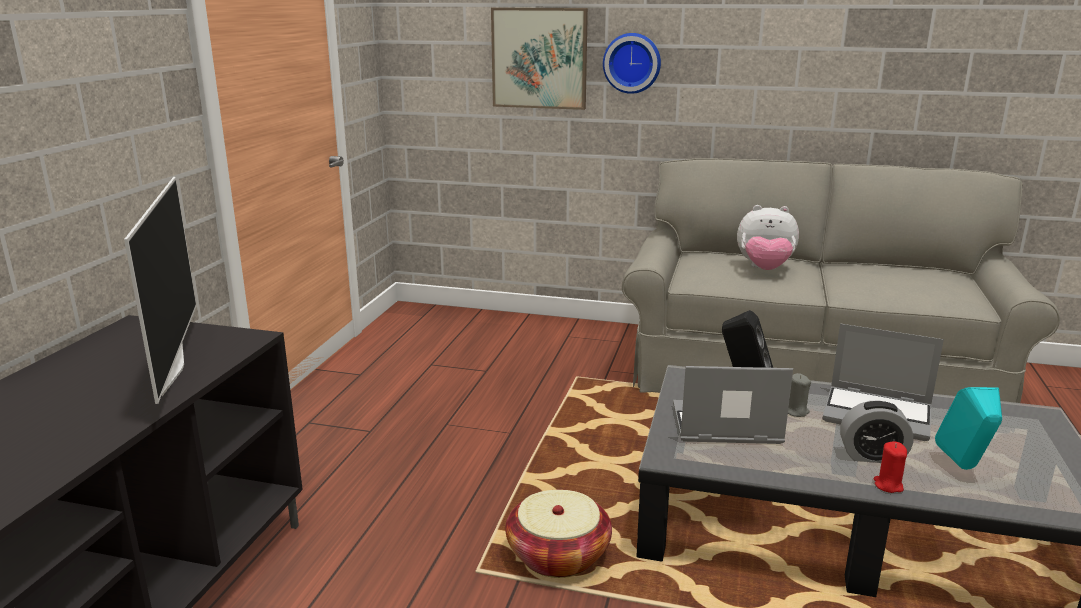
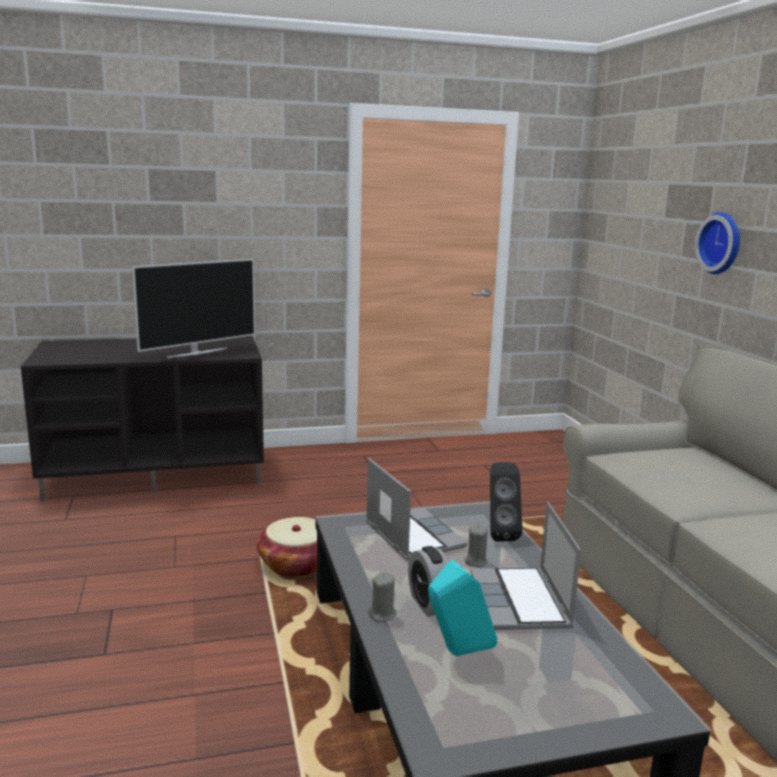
camera: 60 degrees right, 5 degrees down
picture [491,8,588,110] -> none
plush toy [737,205,799,270] -> none
red candle [873,441,907,493] -> grey candle [368,572,397,622]

